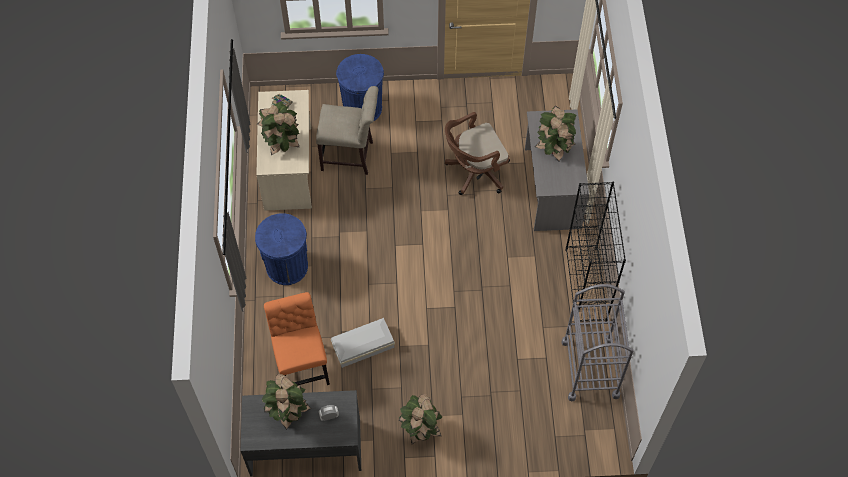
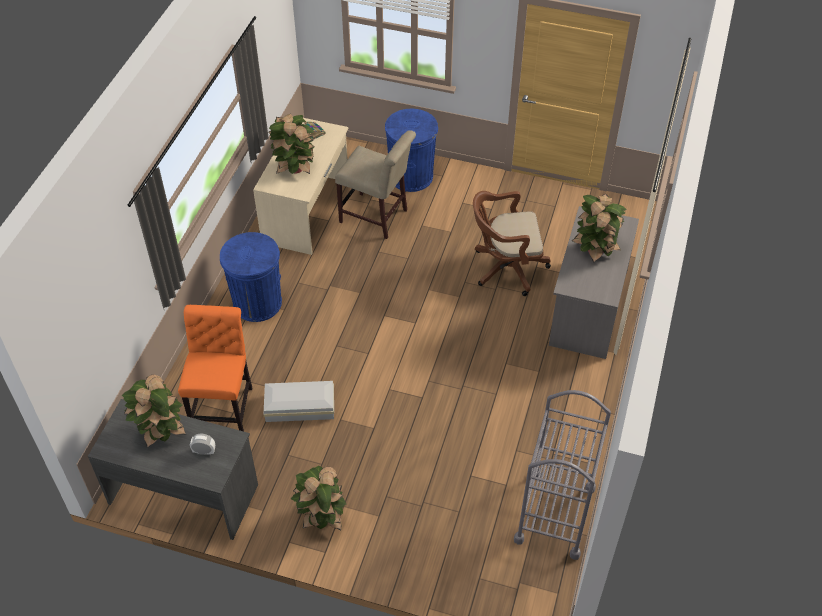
camera: 20 degrees right, 10 degrees down
black bookcase [565,182,626,322] -> none

